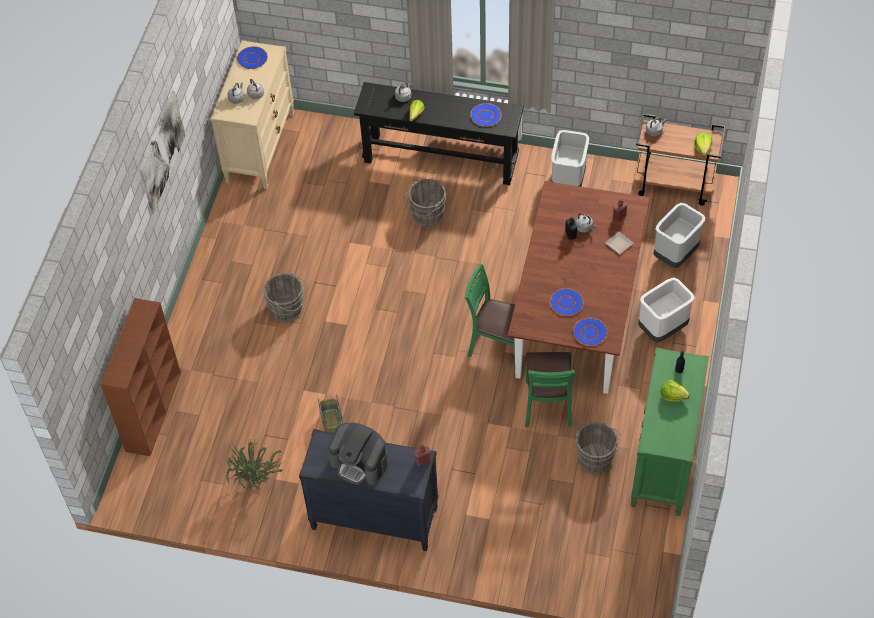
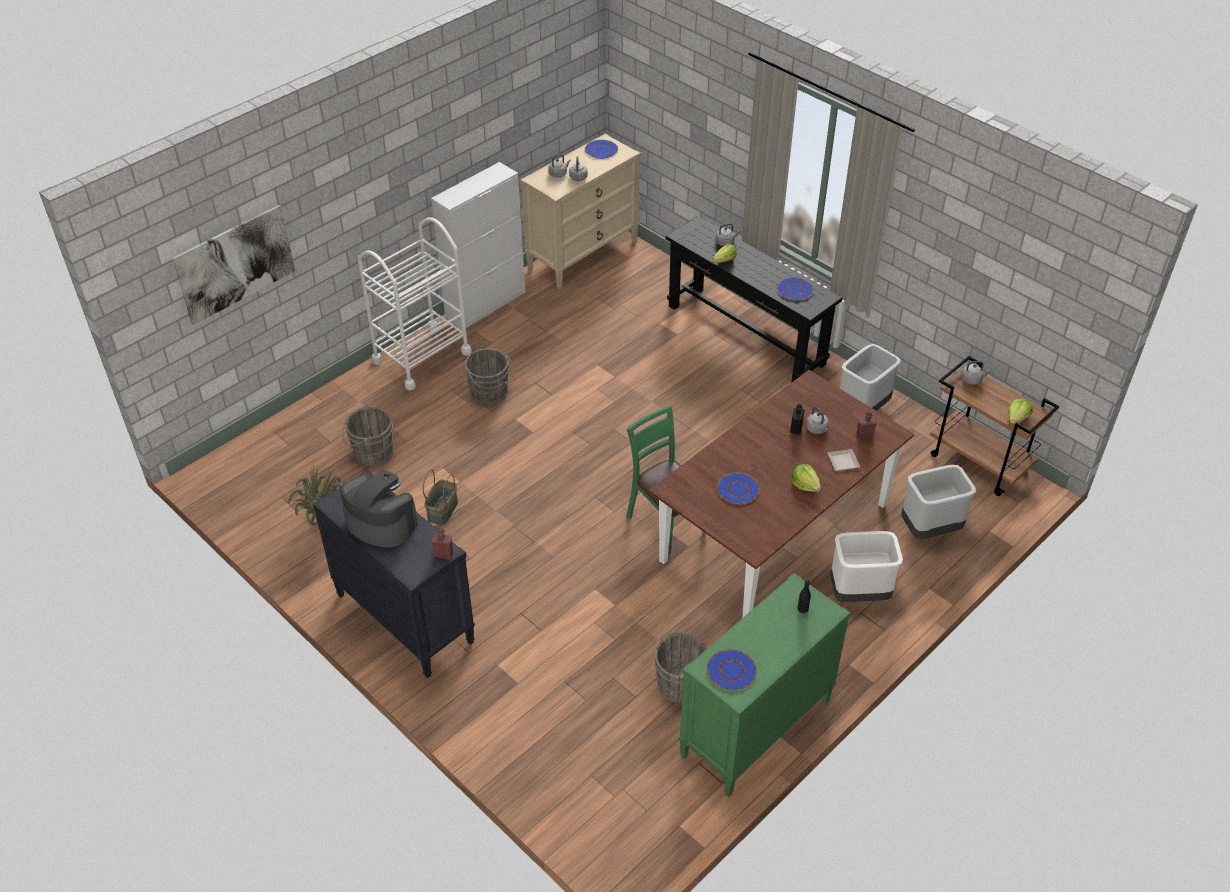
camera: 30 degrees right, 10 degrees down
brown bookcase [100,298,181,456] -> none
picture [139,91,185,214] -> picture moved to [172,205,295,325]
coffee machine [328,423,388,485] -> coffee machine turned 150 degrees clockwise [340,470,418,548]
grey bucket [403,179,446,227] -> grey bucket moved to [343,405,394,466]
green chair [525,352,575,427] -> none
blue plate [573,318,607,346] -> blue plate moved to [707,649,757,691]
lettuce [661,380,690,402] -> lettuce moved to [791,464,821,492]
none -> white cart [357,218,472,390]
none -> white cabinet [431,162,525,330]

